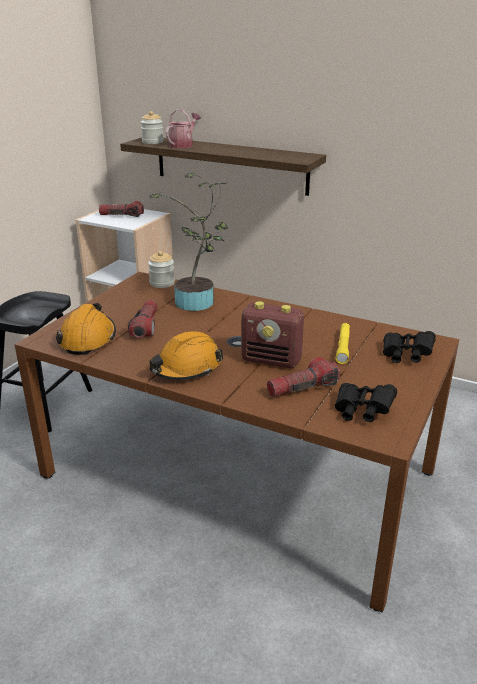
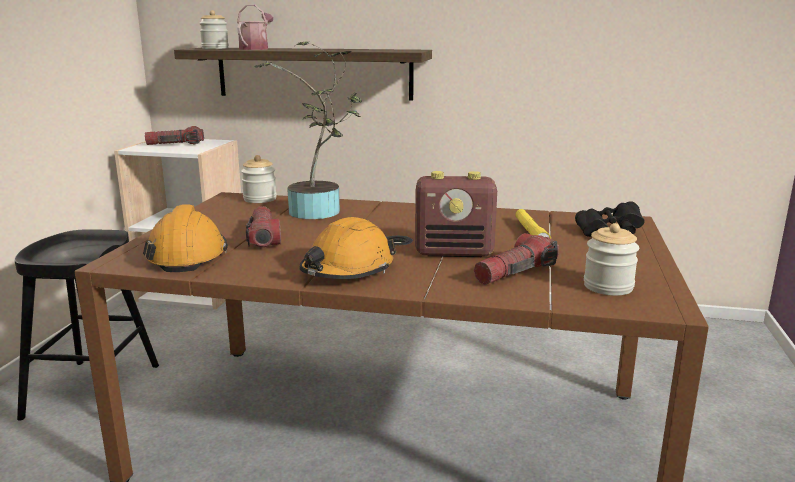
camera: 15 degrees left, 10 degrees down
black binoculars [335,383,397,422] -> jar [584,223,639,296]

